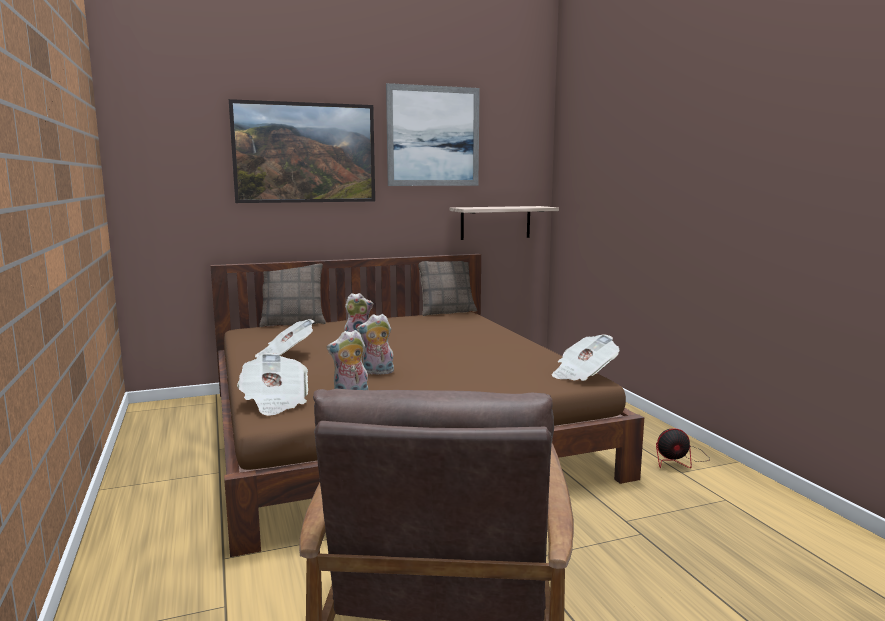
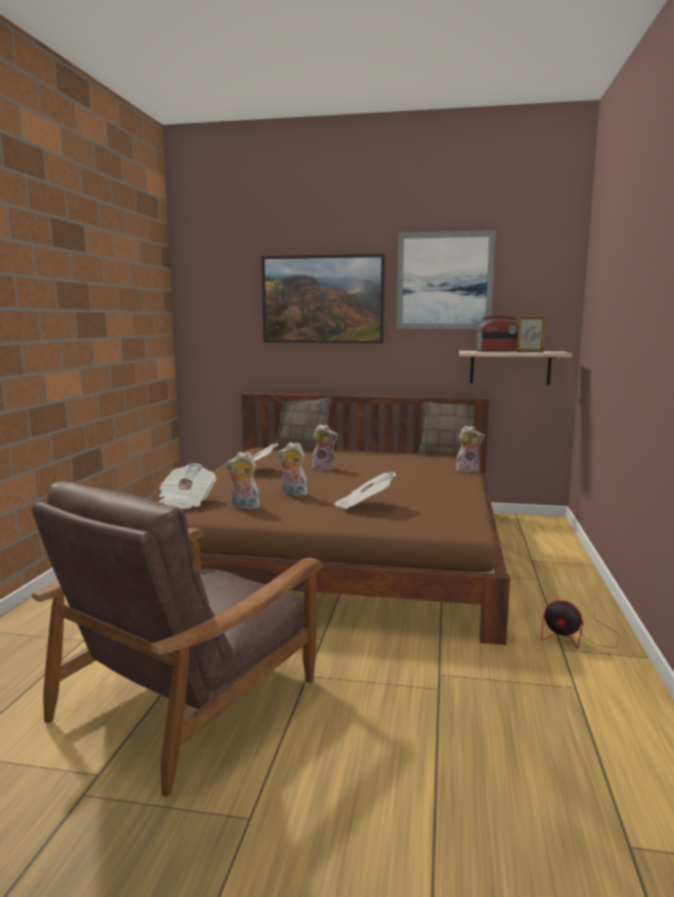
camera: 30 degrees right, 0 degrees up
newspaper [552,335,619,381] -> newspaper moved to [335,472,396,510]
none -> plush toy [456,426,484,472]
none -> radio [476,316,518,352]
none -> picture frame [516,316,546,352]

